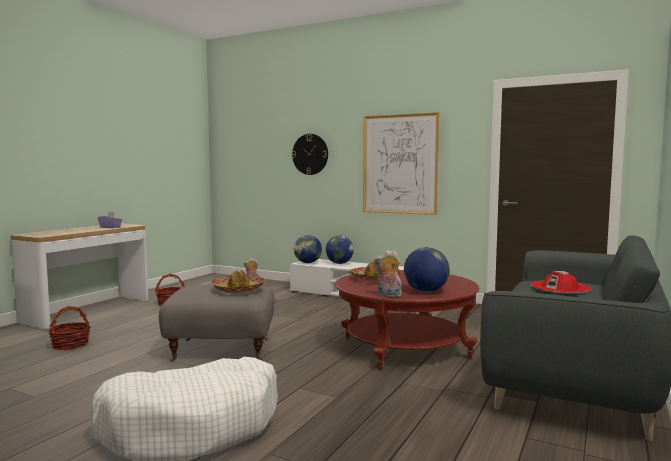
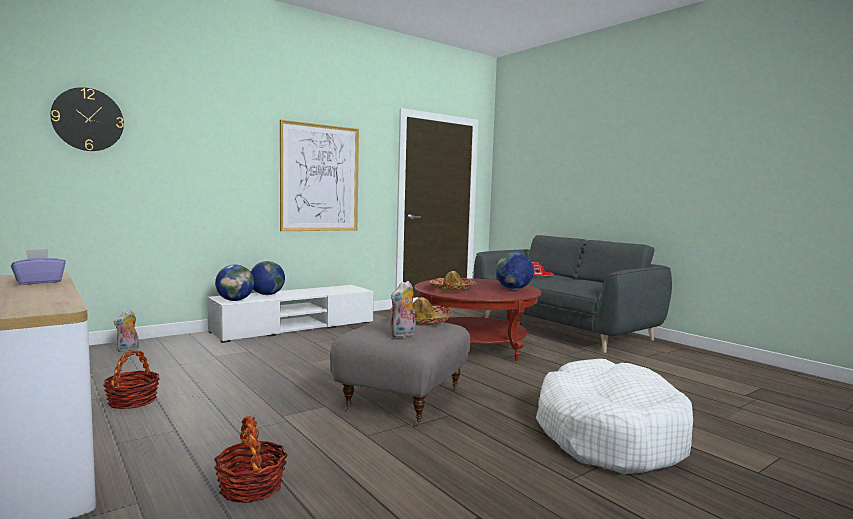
camera: 65 degrees left, 0 degrees up
wall clock [292,134,328,175] -> wall clock moved to [50,87,124,151]
plush toy [374,250,401,297] -> plush toy moved to [391,281,416,338]

